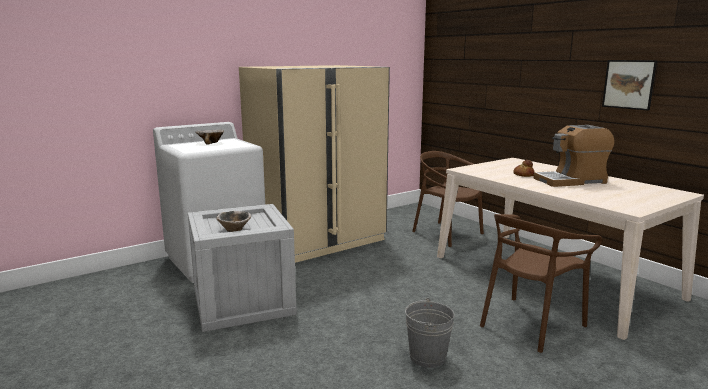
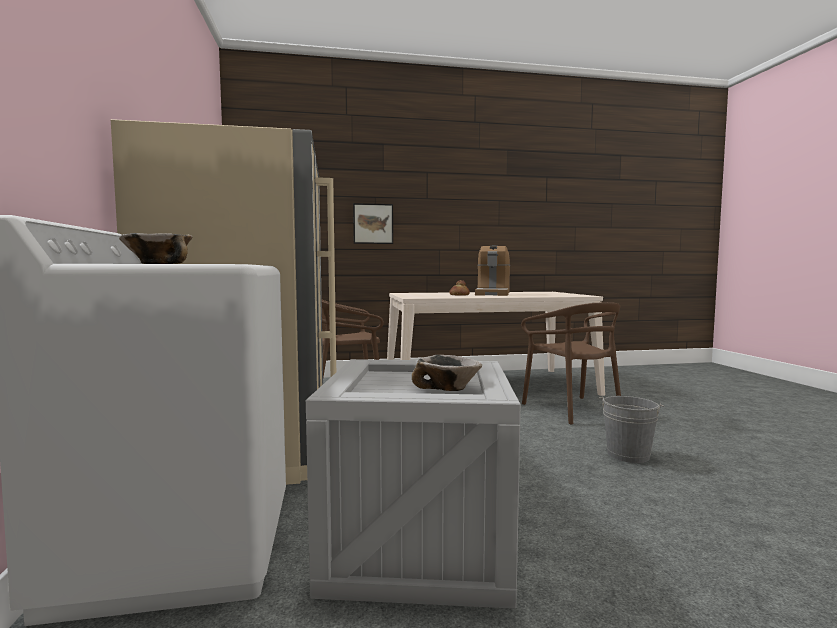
camera: 65 degrees left, 10 degrees down
picture [602,60,657,111] -> picture moved to [353,203,393,244]

